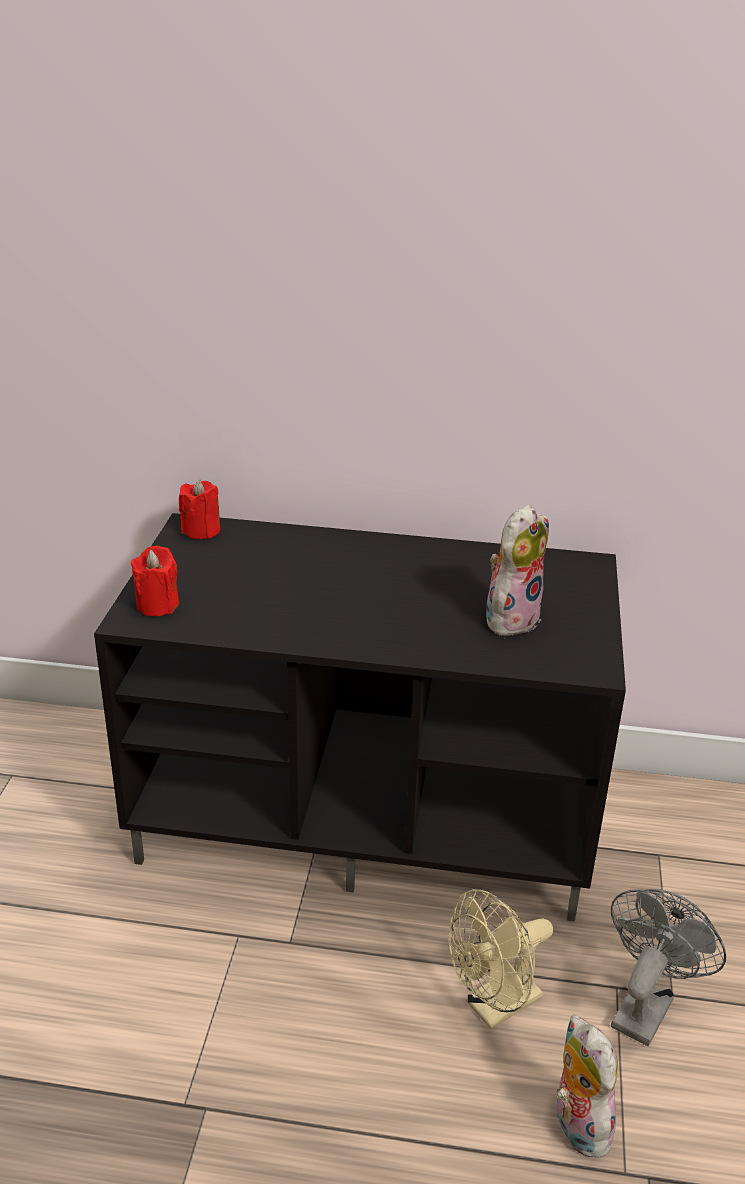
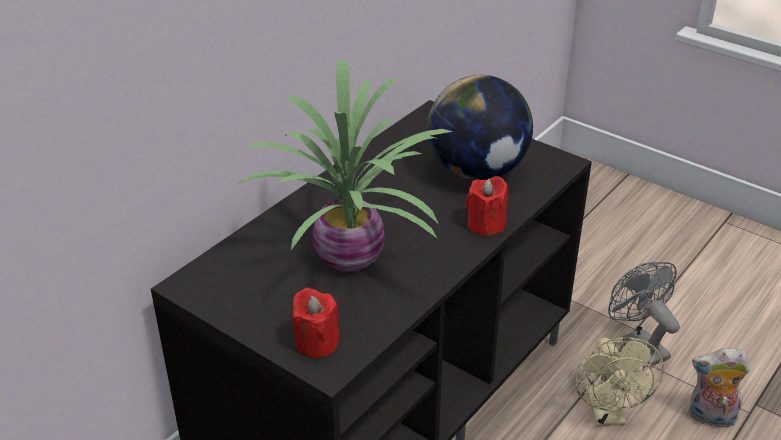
camera: 60 degrees left, 5 degrees up
red candle [179,479,220,539] -> red candle moved to [466,176,508,237]
plush toy [486,504,549,636] -> globe [428,75,533,180]
none -> potted plant [234,58,453,272]

